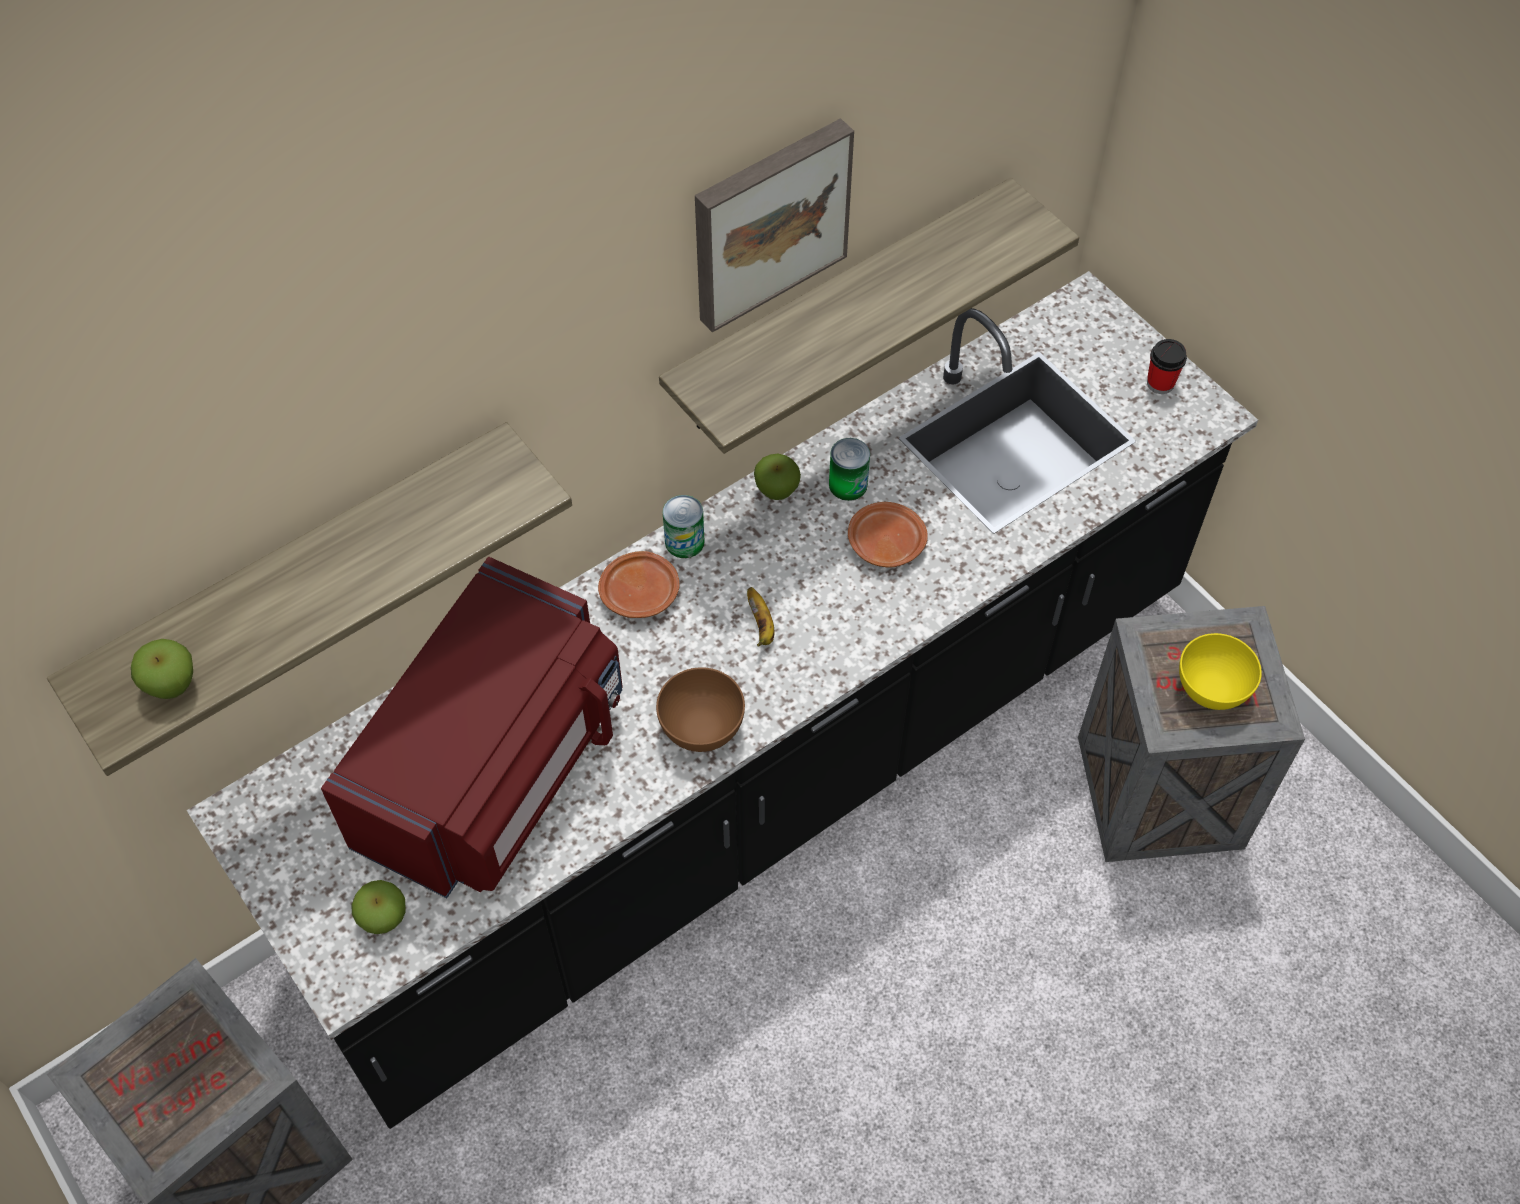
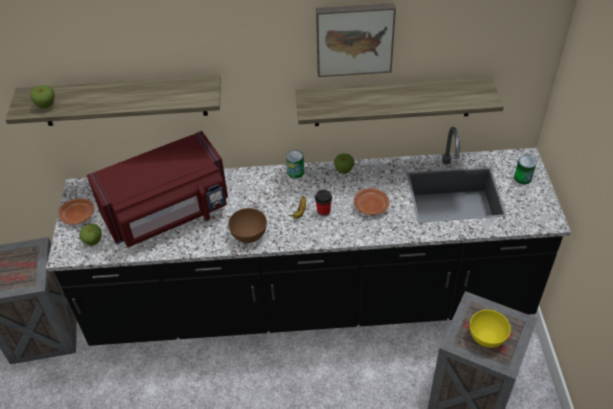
camera: 35 degrees right, 10 degrees down
brown plate [598,551,680,618] -> brown plate moved to [58,198,94,225]
can [829,438,870,501] -> can moved to [514,155,537,184]
cup [1147,339,1187,394] -> cup moved to [315,190,332,216]

